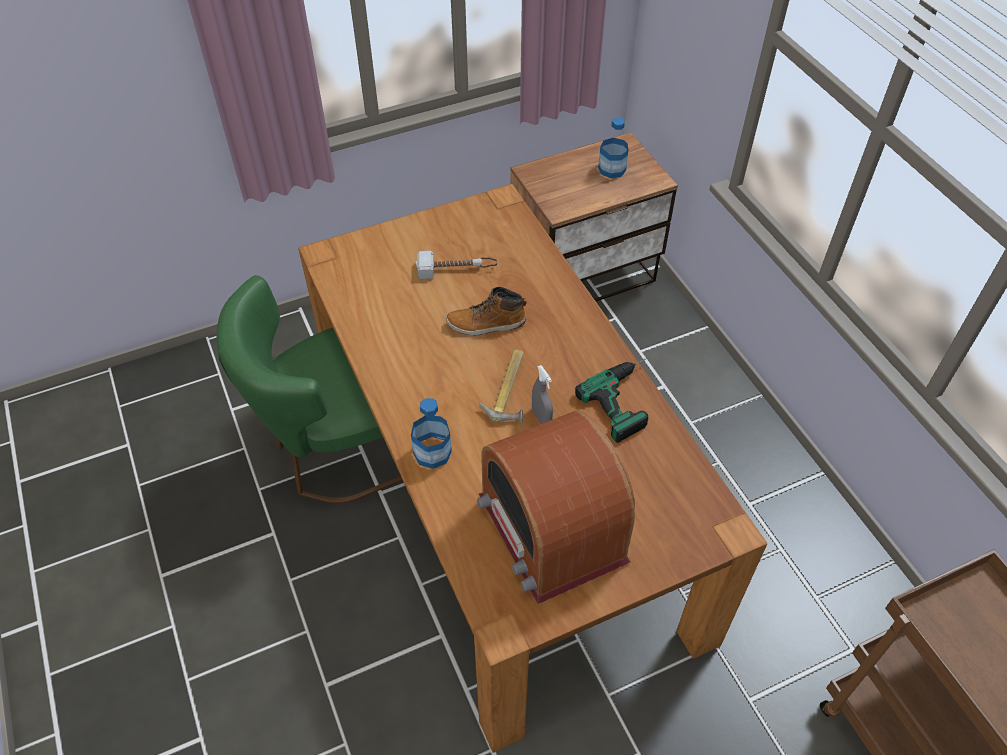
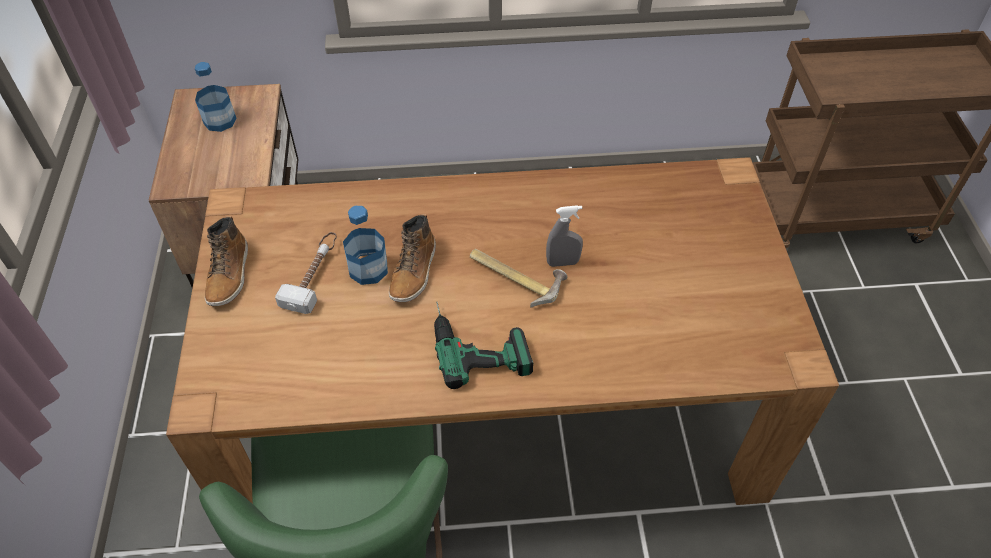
camera: 70 degrees left, 0 degrees up
bottle [411,398,452,469] -> bottle moved to [343,206,388,285]
radio [477,411,635,604] -> none
power drill [575,358,648,443] -> power drill moved to [434,302,533,389]
none -> boot [205,216,248,306]

